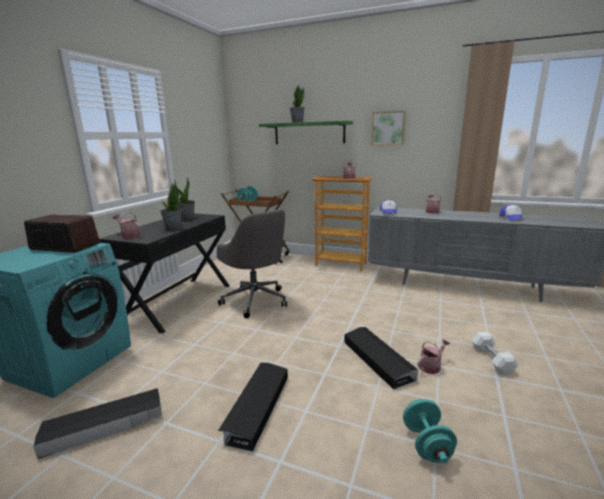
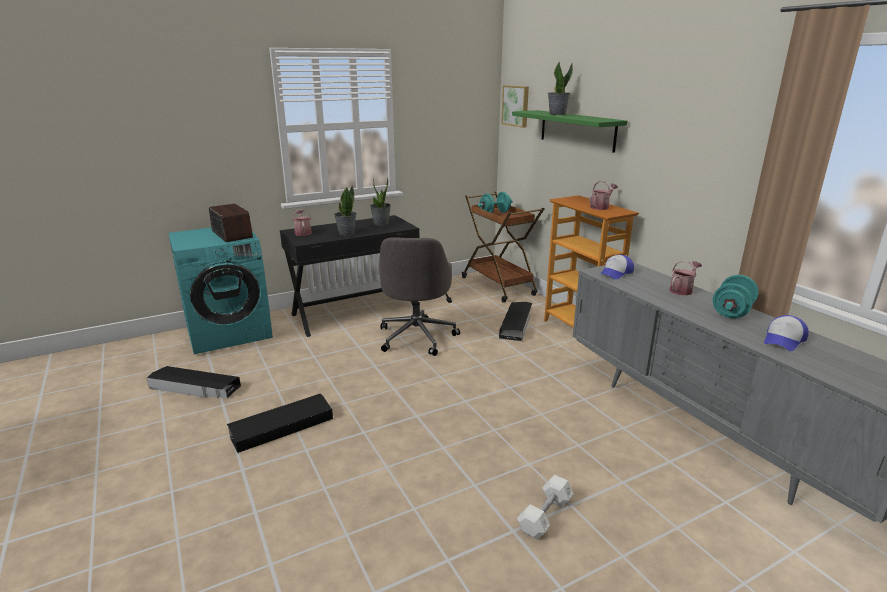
camera: 40 degrees right, 5 degrees up
black storage box [344,327,418,389] -> black storage box moved to [499,302,532,341]
picture [371,111,406,145] -> picture moved to [501,85,529,127]
turquoise dumbbell [403,399,457,463] -> turquoise dumbbell moved to [713,275,759,319]
watering can [418,339,450,374] -> none

